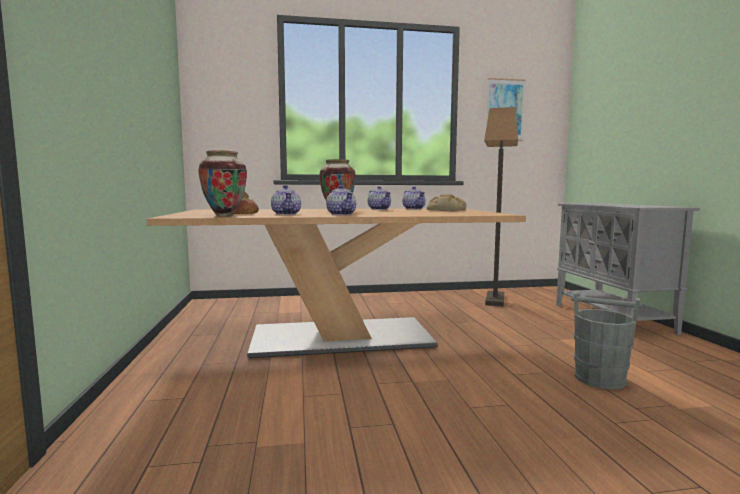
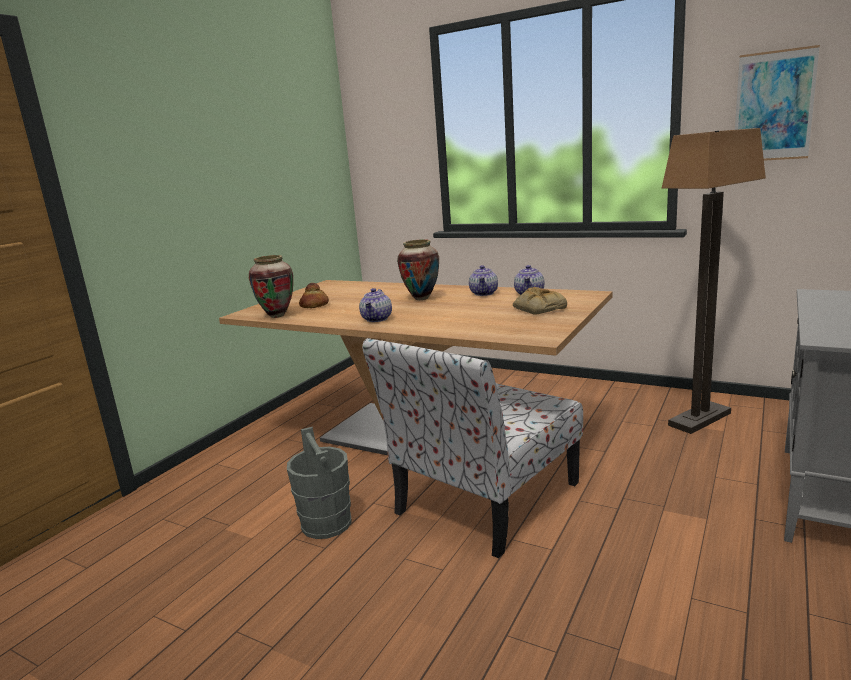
camera: 40 degrees right, 10 degrees up
teapot [271,185,301,215] -> none
grey bucket [572,292,642,390] -> grey bucket moved to [287,427,352,539]
none -> chair [362,338,583,558]

